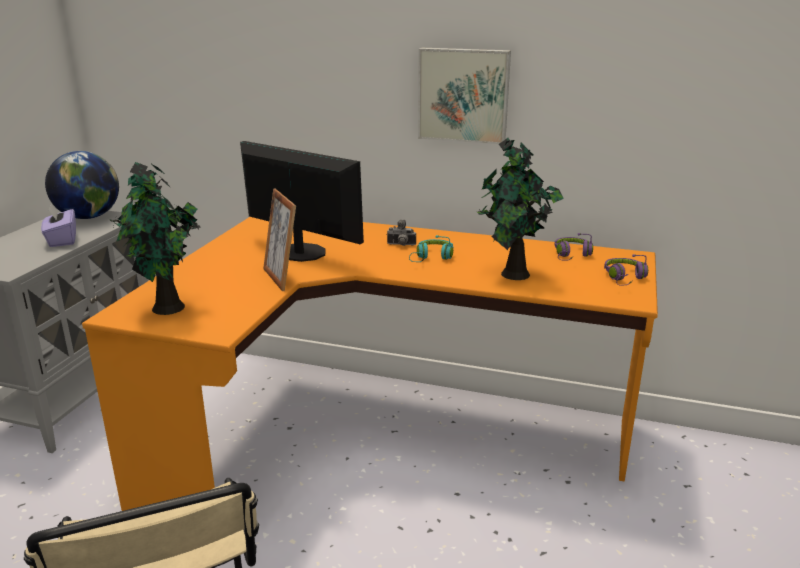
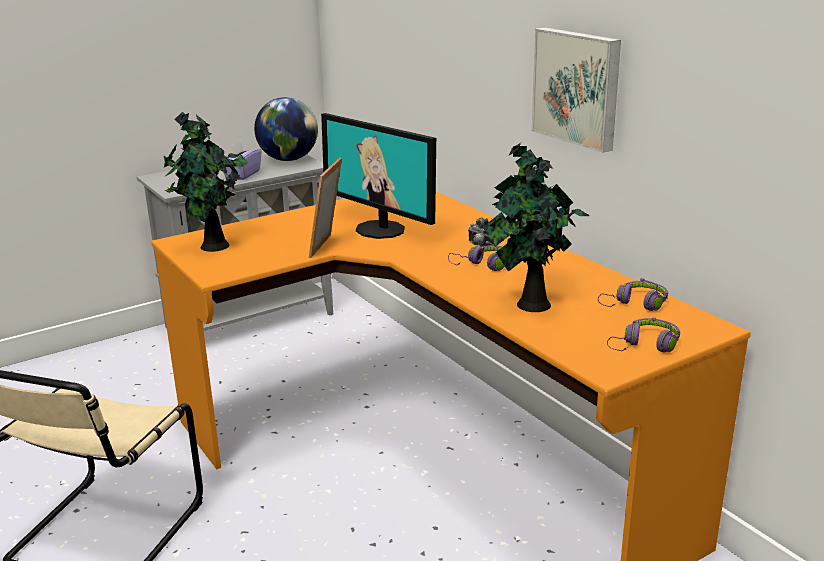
camera: 40 degrees right, 0 degrees up
monitor [240,141,364,262] -> monitor turned 150 degrees clockwise [321,113,436,239]
turquoise headphones [409,235,453,262] -> purple headphones [448,241,504,271]

